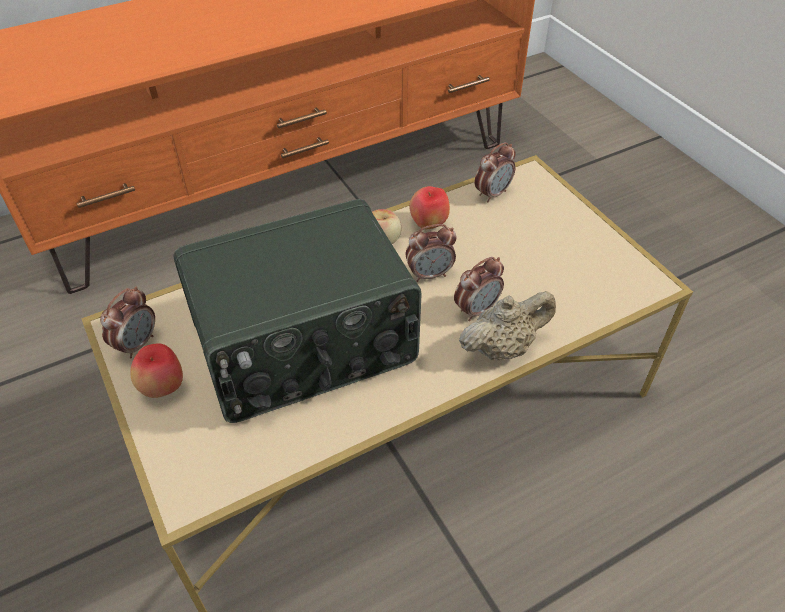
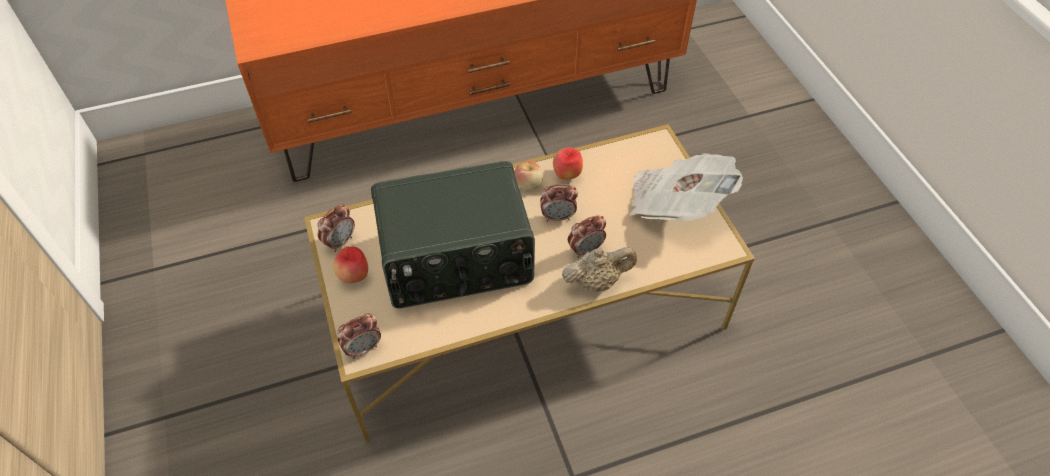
camera: 10 degrees right, 5 degrees up
alarm clock [475,142,516,203] -> alarm clock moved to [337,313,381,359]
none -> newspaper [630,153,743,222]

